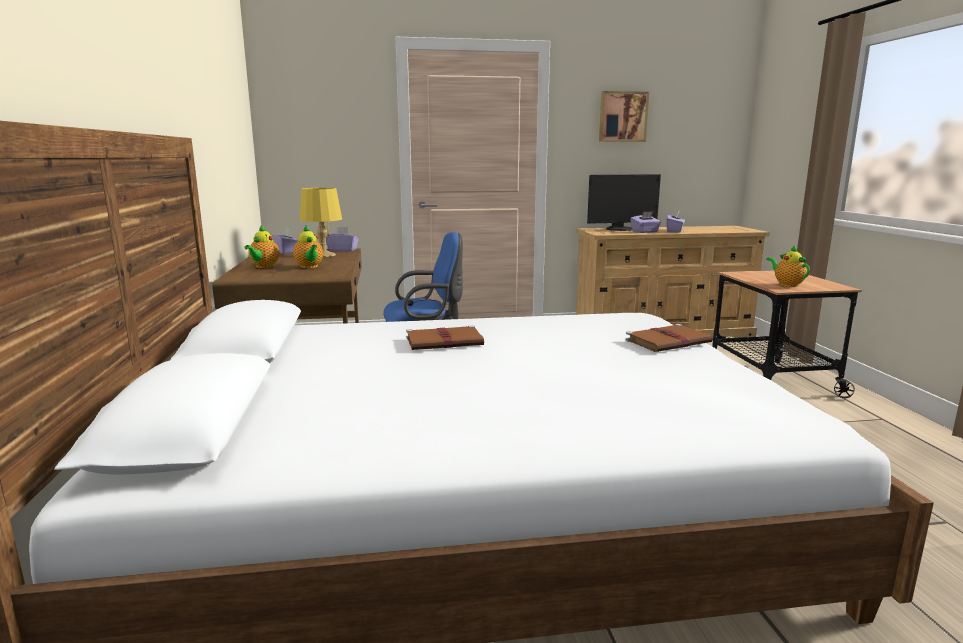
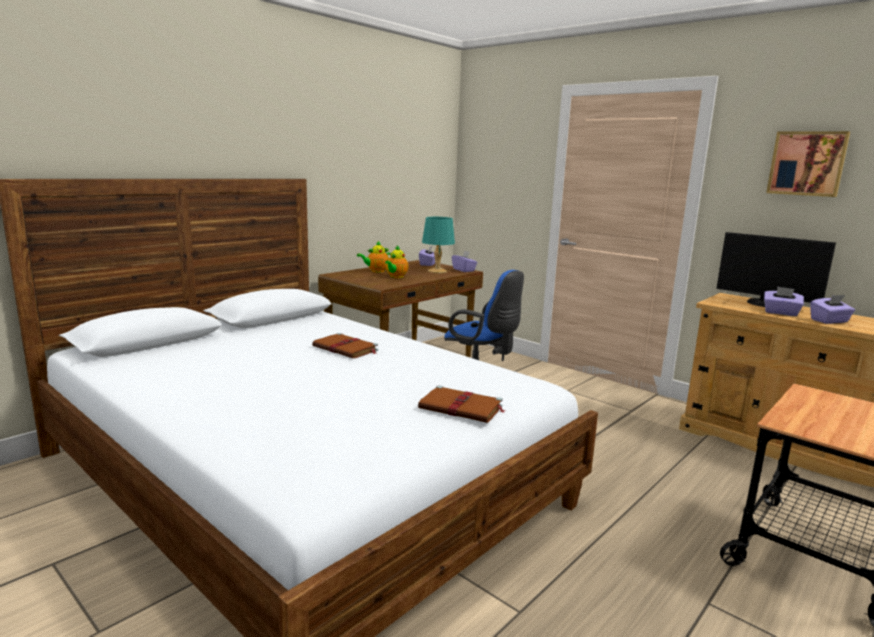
camera: 50 degrees right, 0 degrees up
yellow table lamp [300,188,342,257] -> turquoise table lamp [422,217,455,273]
teapot [766,246,810,287] -> none

